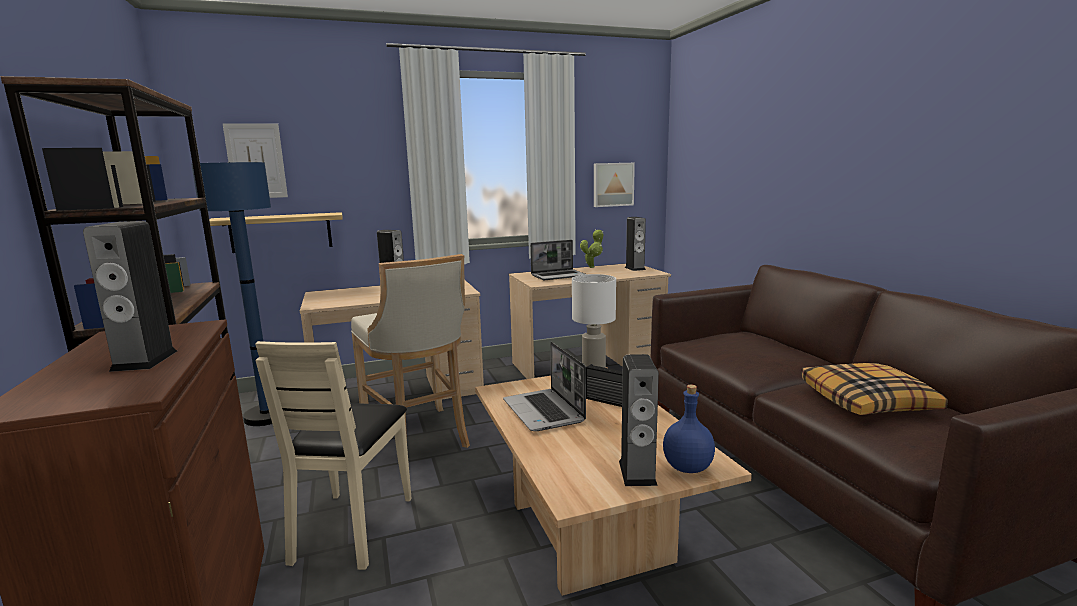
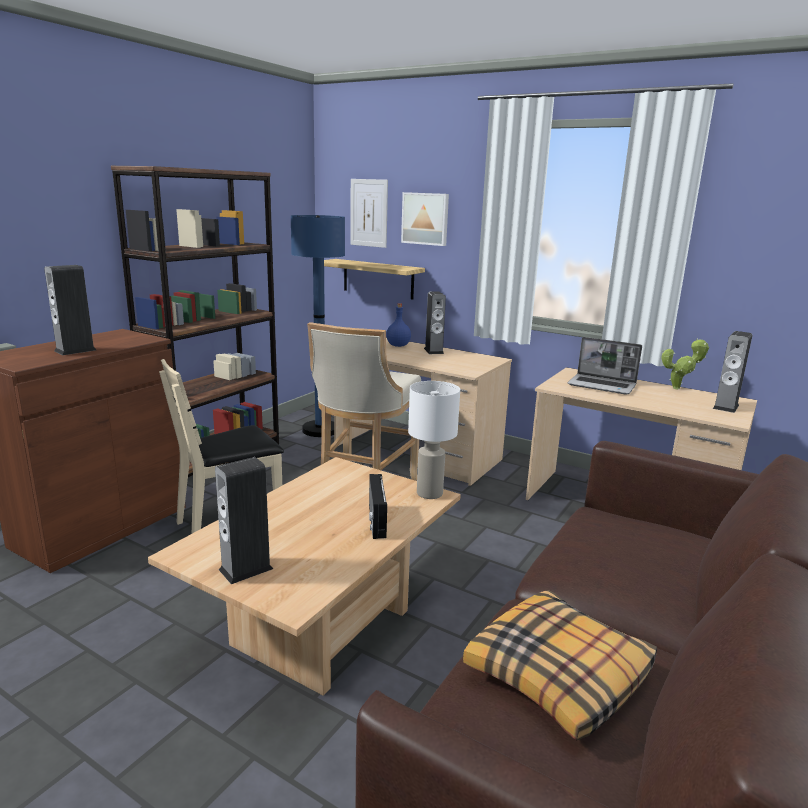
camera: 50 degrees right, 5 degrees up
laptop [503,342,586,431] -> none
picture [594,163,635,207] -> picture moved to [401,192,449,246]
blue bottle [663,385,715,473] -> blue bottle moved to [386,303,411,347]

